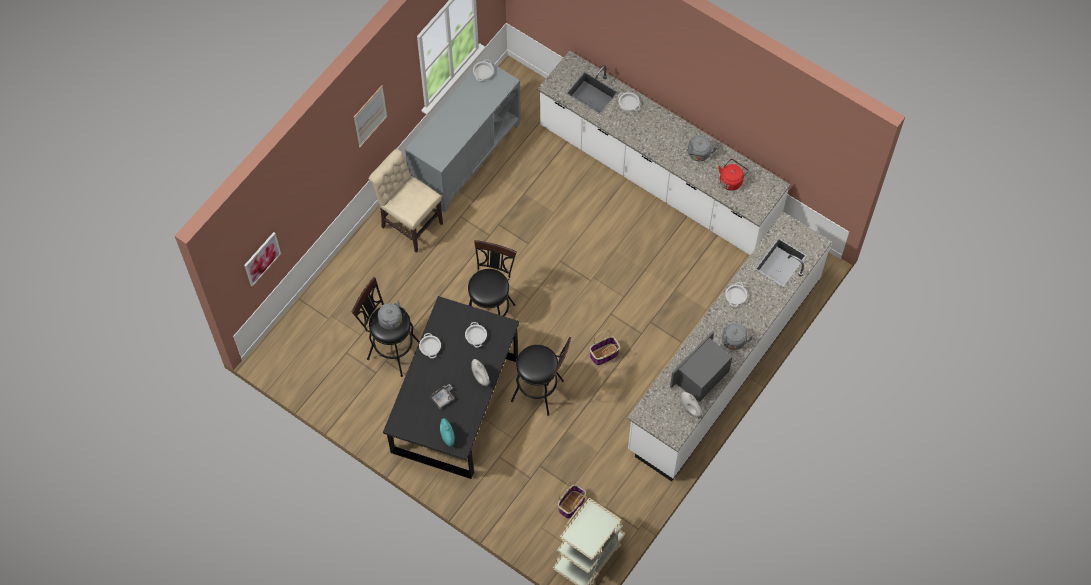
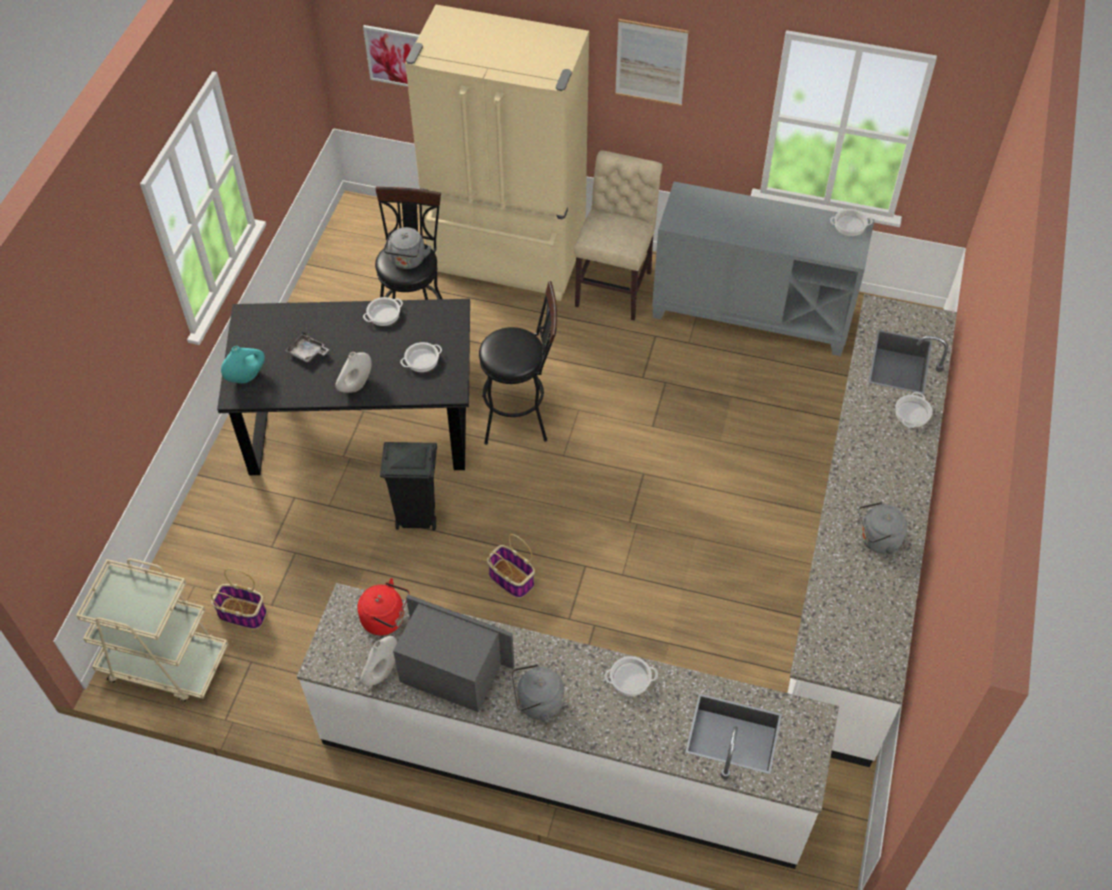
camera: 70 degrees right, 10 degrees down
black stool [511,337,571,416] -> black trash can [380,442,437,531]
red kettle [718,159,749,191] -> red kettle moved to [357,578,410,636]
none -> beige fridge [405,5,589,301]

